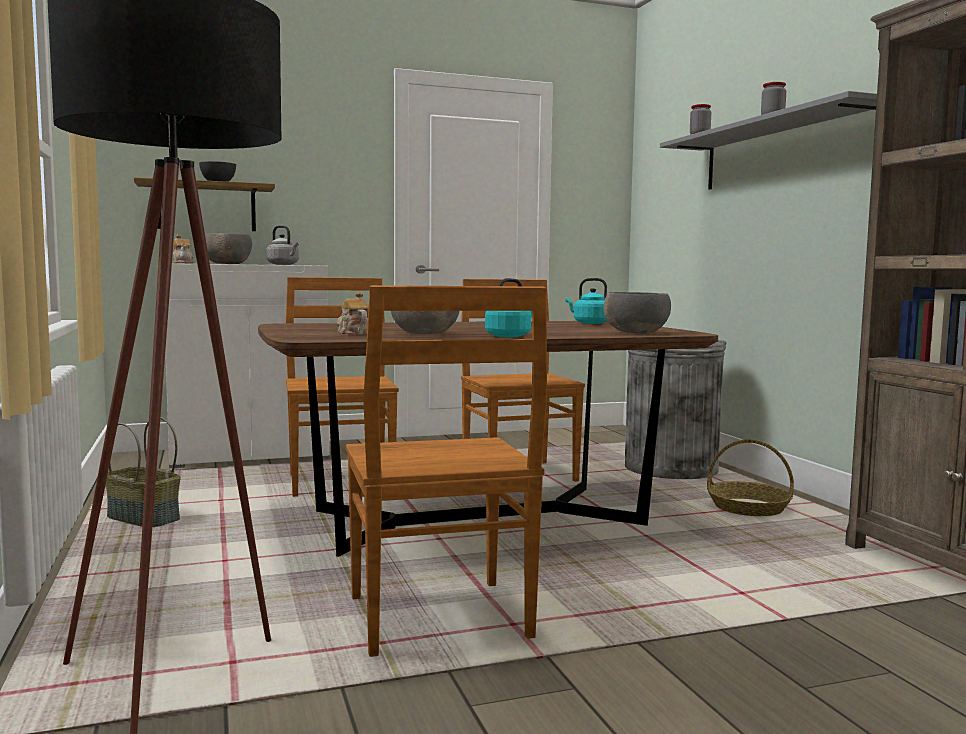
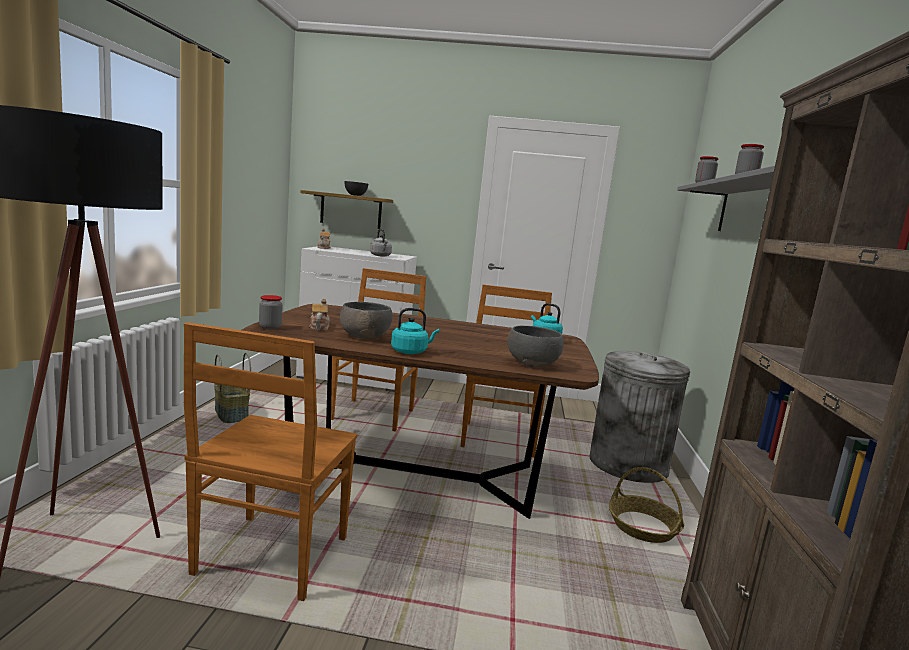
camera: 25 degrees right, 5 degrees up
grey bowl [205,233,252,264] -> none
none -> jar [259,295,283,329]

